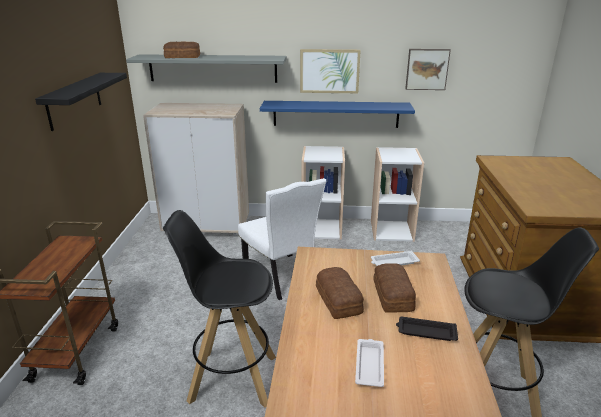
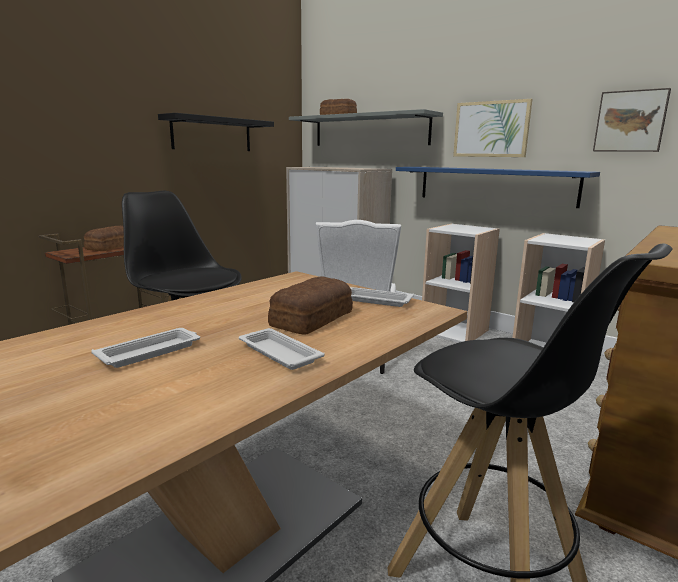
camera: 35 degrees right, 10 degrees down
bread [316,267,364,319] -> bread moved to [84,226,124,251]
black tray [396,316,458,341] -> white tray [239,328,325,370]

